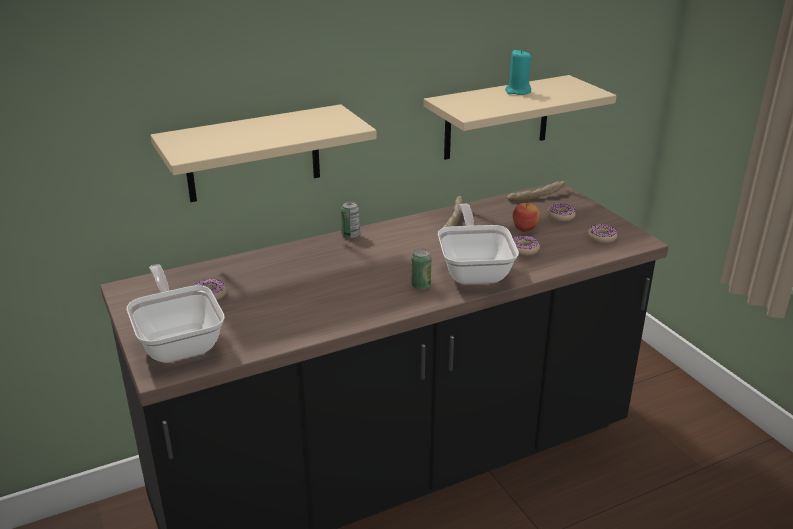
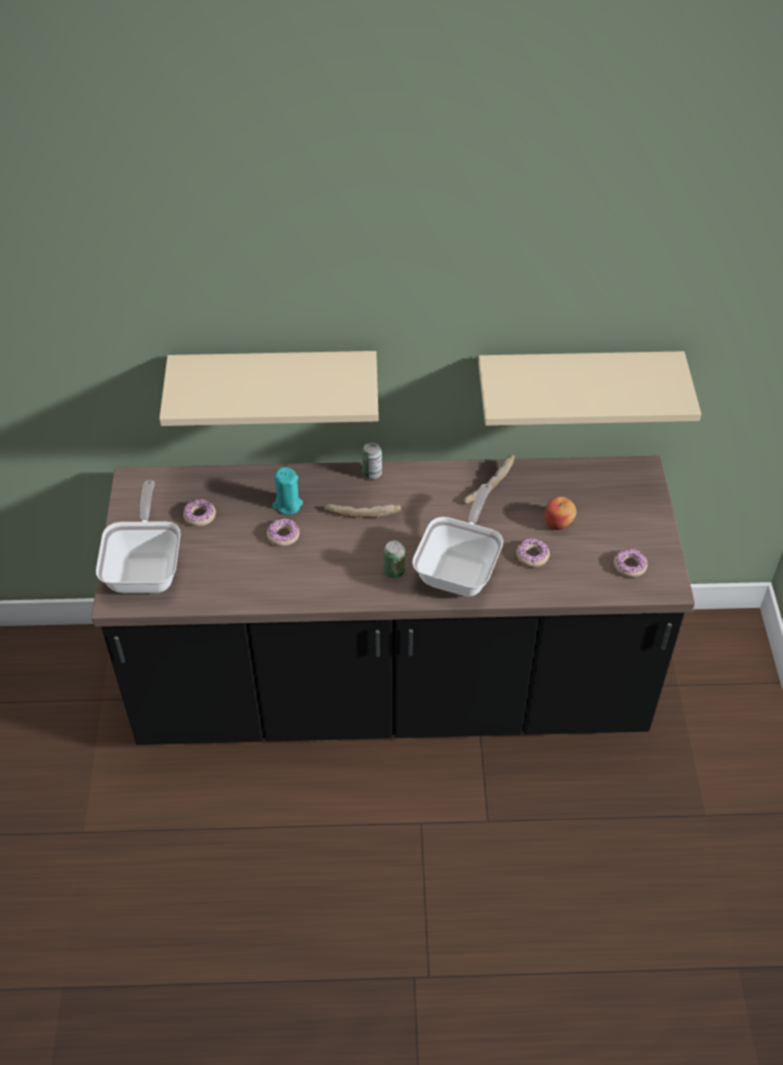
camera: 25 degrees right, 20 degrees up
turquoise candle [505,49,531,95] -> turquoise candle moved to [272,467,303,515]
bread [507,181,565,201] -> bread moved to [325,504,401,518]
donut [547,204,576,221] -> donut moved to [267,518,300,547]

